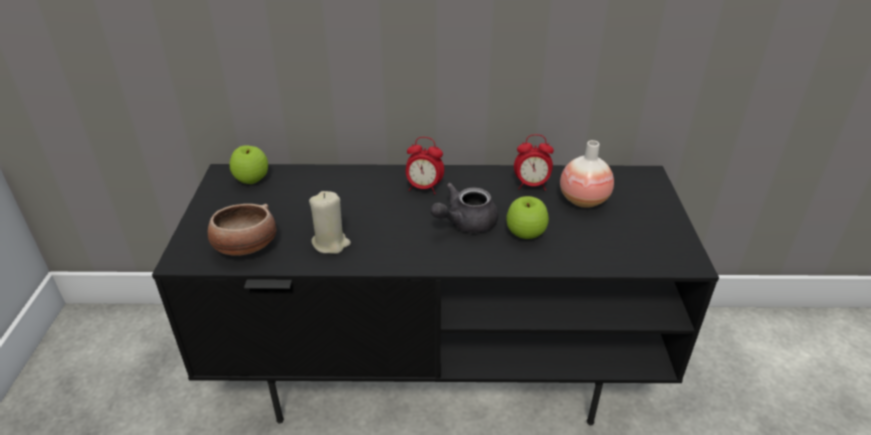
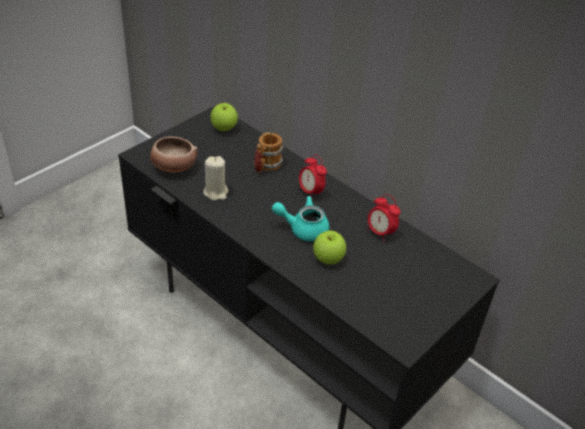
camera: 40 degrees right, 5 degrees up
grey teapot [431,183,498,233] -> turquoise teapot [272,196,329,242]
vase [560,140,614,208] -> none
none -> mug [254,132,283,173]

